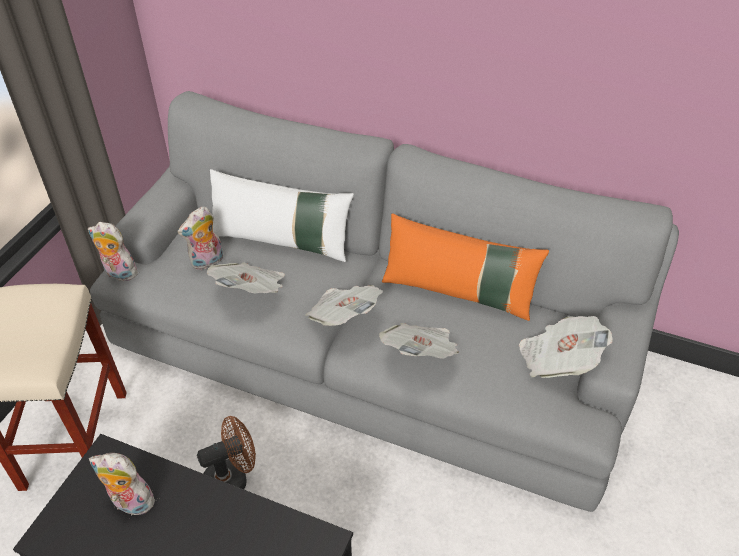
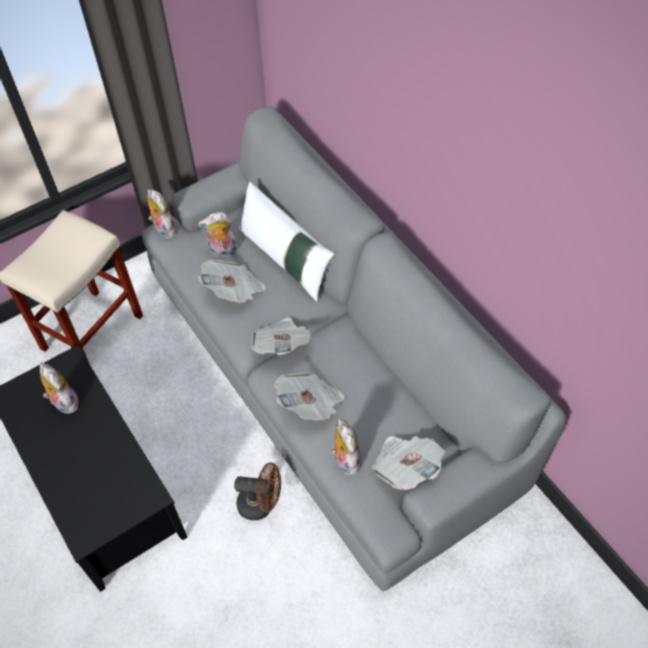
camera: 35 degrees right, 10 degrees up
brown fan [197,416,256,489] -> brown fan moved to [234,462,281,520]
orange pillow [382,213,549,321] -> none
none -> plush toy [331,417,361,475]

